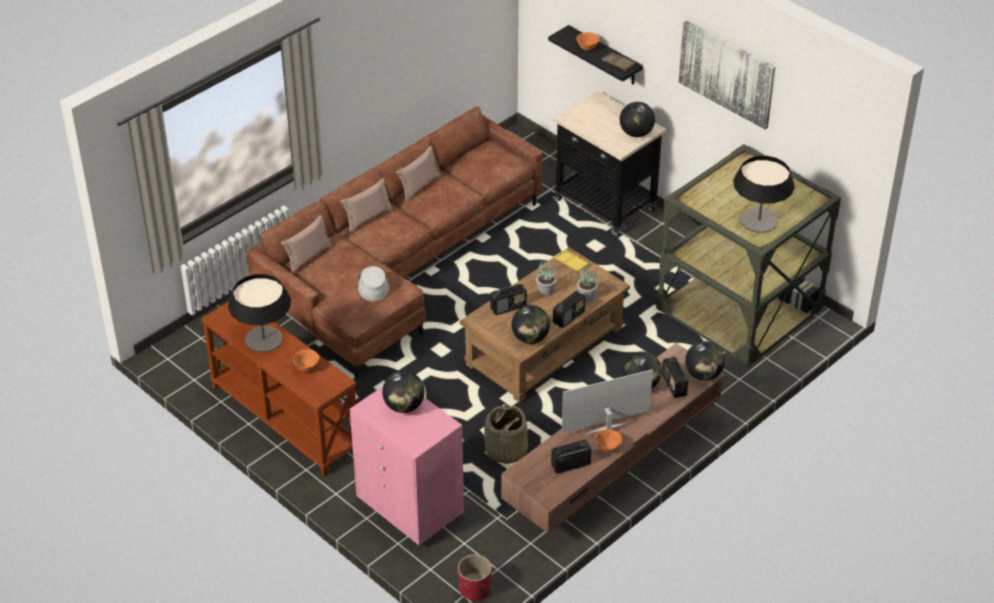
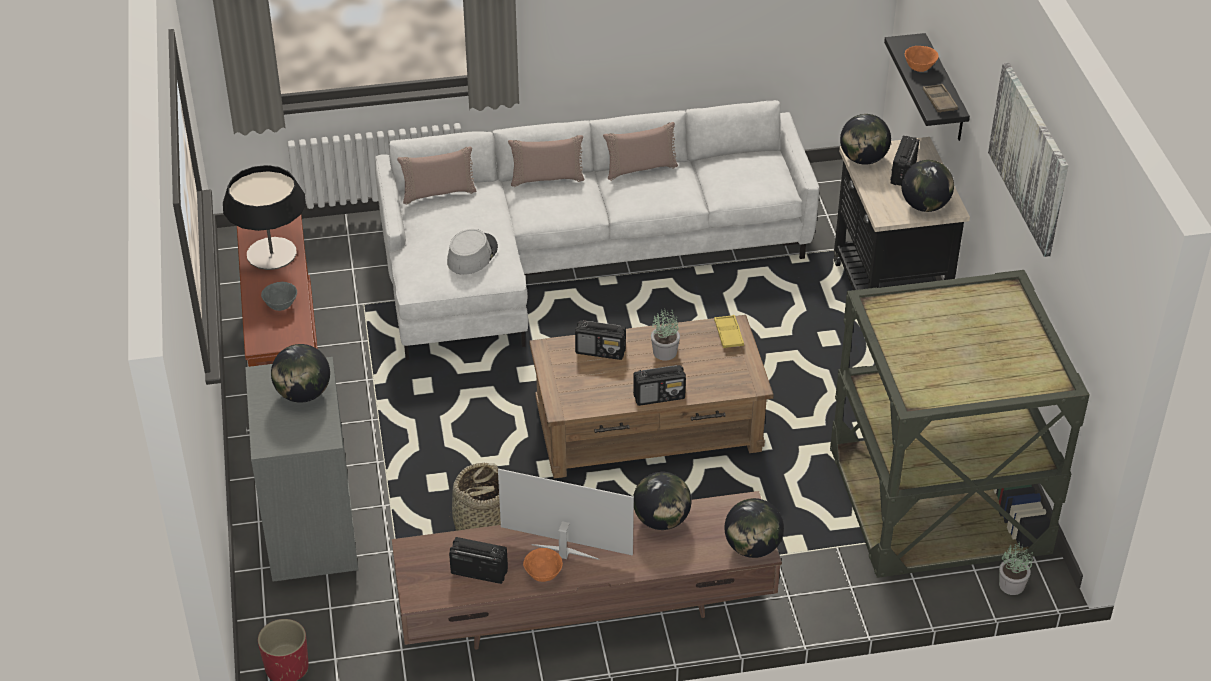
camera: 35 degrees right, 0 degrees up
brown sofa [247,107,542,378] -> white sofa [375,100,819,360]
orange bowl [293,349,319,372] -> grey bowl [261,282,297,311]
pink cabinet [350,386,464,545] -> grey cabinet [245,357,358,582]
globe [511,305,550,344] -> globe moved to [840,114,891,165]
potted plant [577,265,598,302] -> potted plant moved to [999,542,1033,595]
radio [662,357,688,398] -> radio moved to [890,136,919,186]
table lamp [733,156,795,233] -> none

